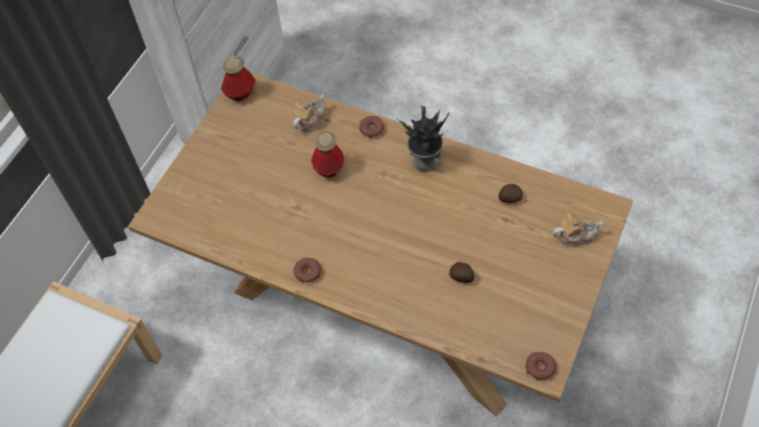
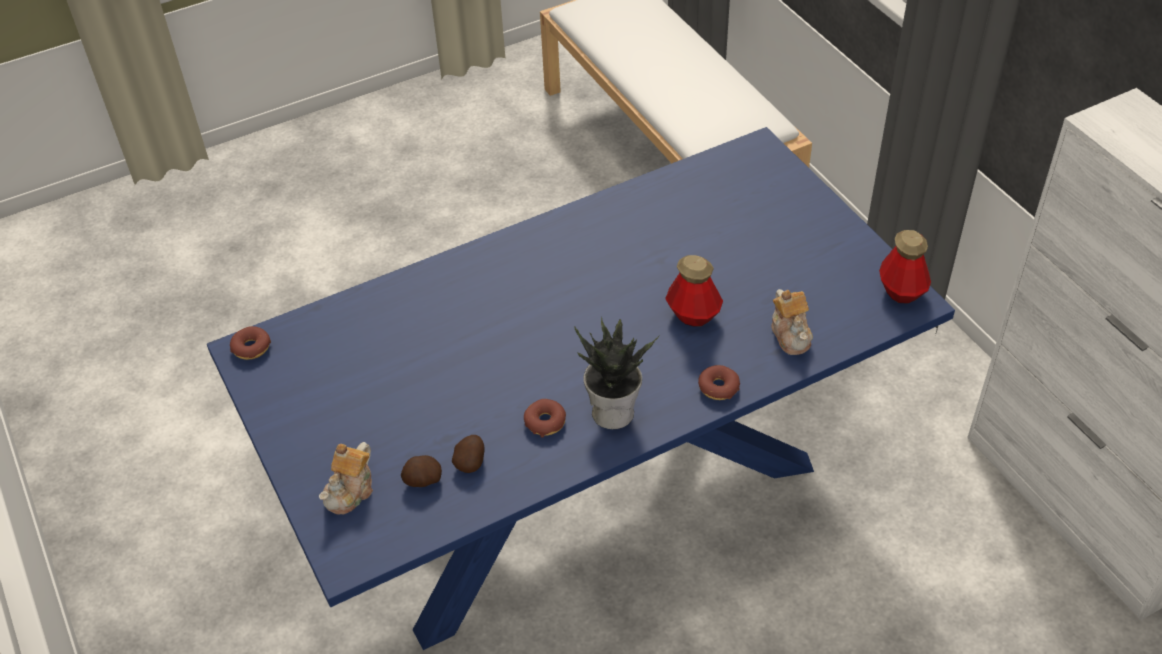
camera: 125 degrees right, 10 degrees down
brown dining table [128,72,633,417] -> blue dining table [207,127,955,650]
donut [294,258,322,283] -> donut moved to [524,399,566,438]
potato [449,262,474,283] -> potato moved to [401,455,442,487]

